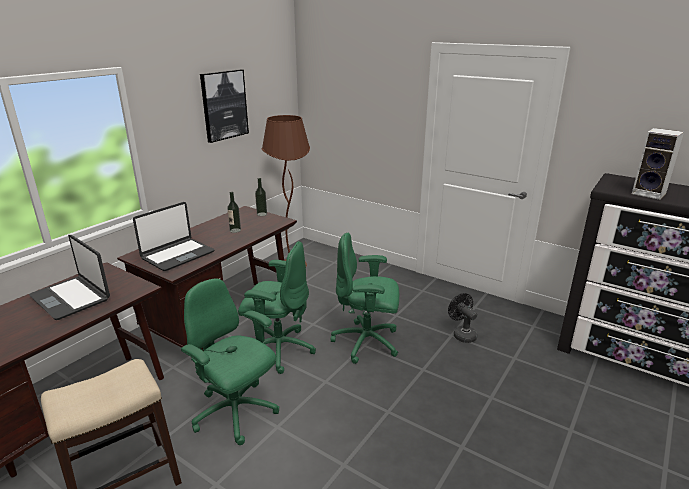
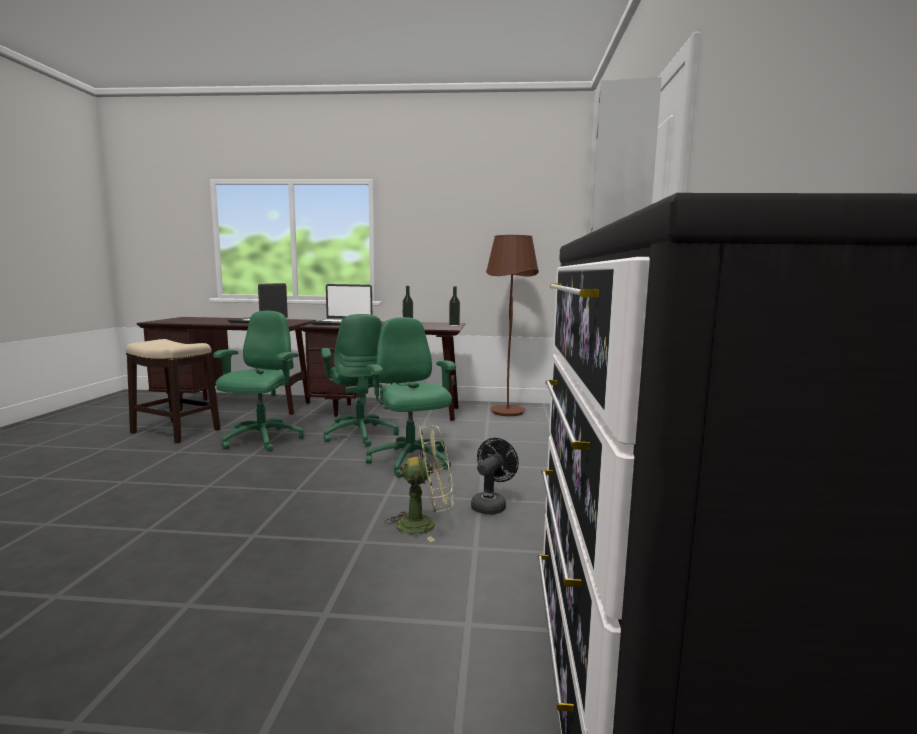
camera: 60 degrees right, 15 degrees down
picture [200,69,249,143] -> none
none -> green fan [385,425,453,542]

